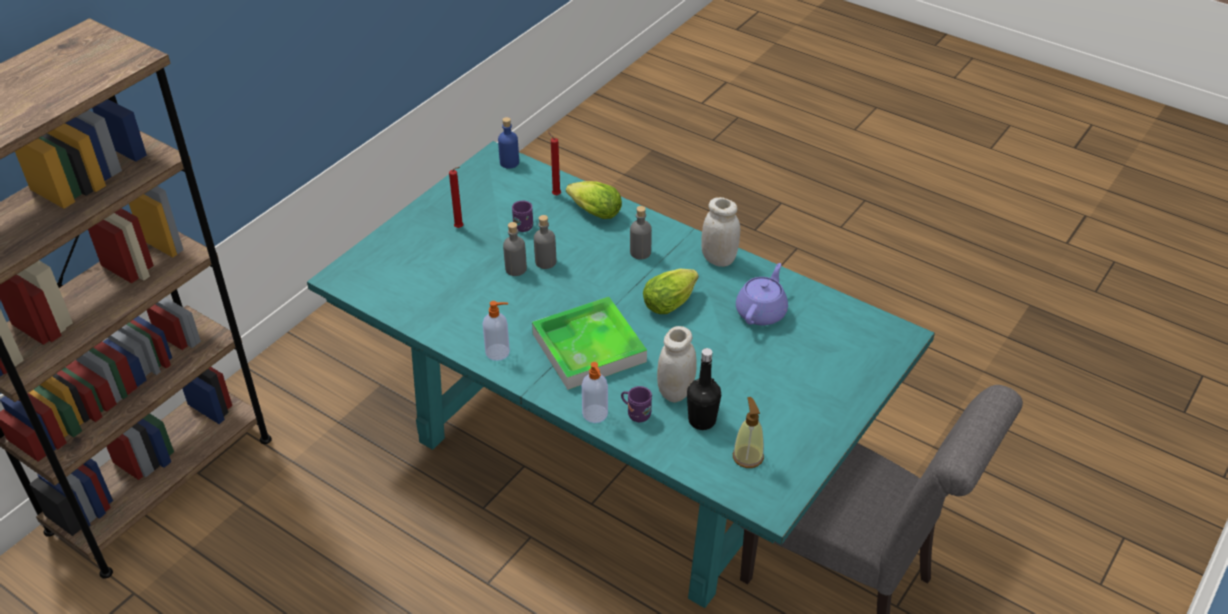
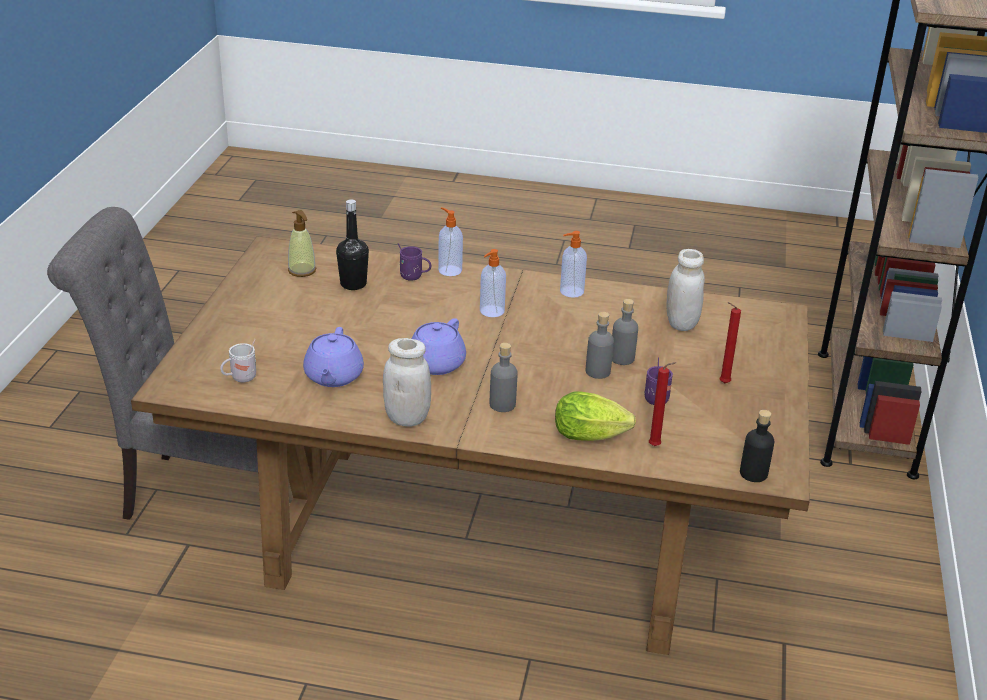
camera: 155 degrees right, 10 degrees down
turquoise dining table [307,141,935,608] -> brown dining table [131,236,810,655]
blue bottle [498,117,519,169] -> black bottle [740,410,774,482]
tray [532,297,647,390] -> soap dispenser [480,249,506,317]
lettuce [643,269,699,314] -> purple teapot [411,318,466,375]
white jar [657,326,697,403] -> white jar moved to [666,249,705,331]
none -> white mug [220,339,256,382]

